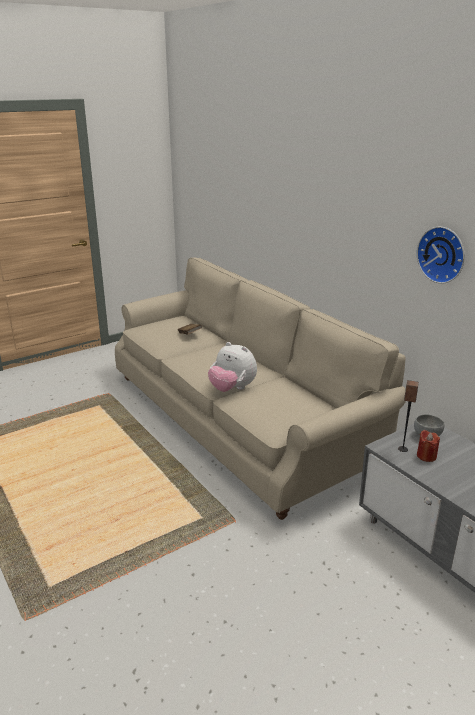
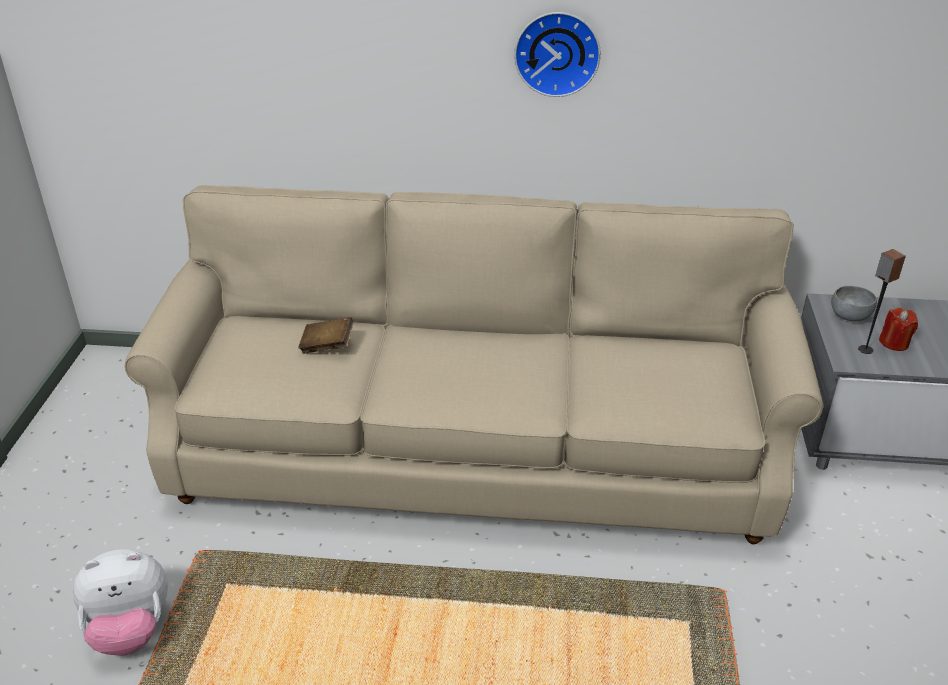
camera: 50 degrees left, 10 degrees up
plush toy [208,342,257,392] -> plush toy moved to [73,549,168,656]
wall clock [417,227,465,284] -> wall clock moved to [514,12,601,97]

